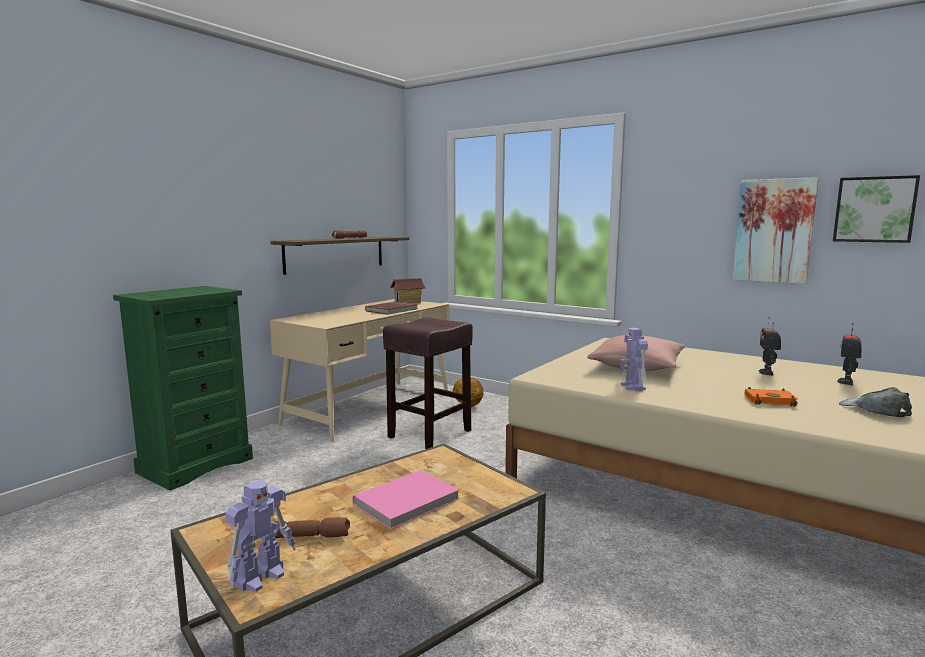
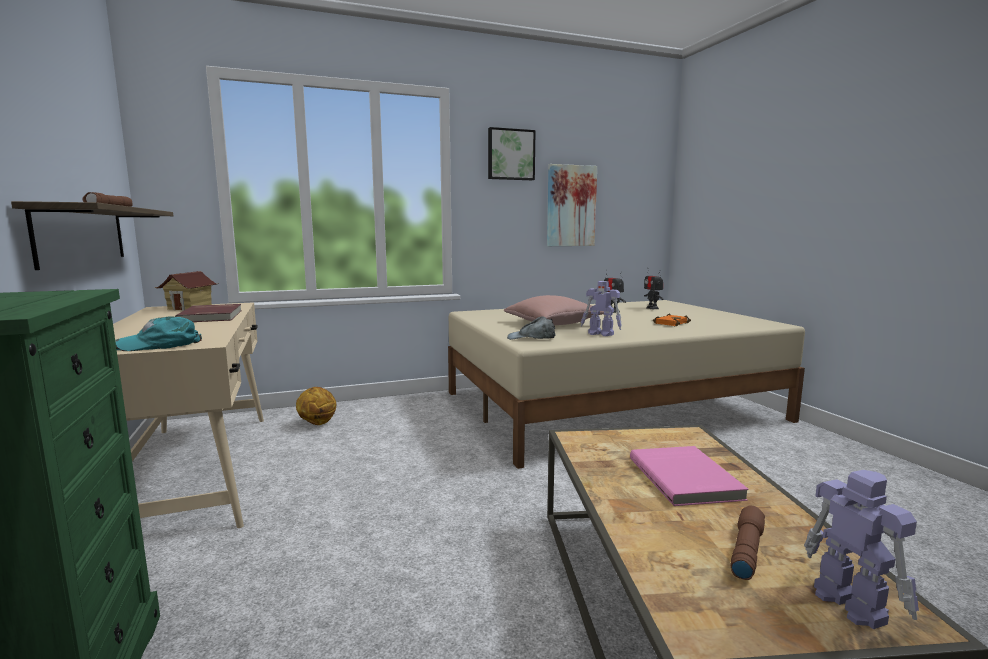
camera: 55 degrees left, 0 degrees up
brown stool [383,317,473,449] -> none
picture [833,175,920,243] -> picture moved to [488,127,536,180]
grey cap [839,387,912,417] -> grey cap moved to [507,316,556,340]
none -> turquoise cap [115,316,202,351]

